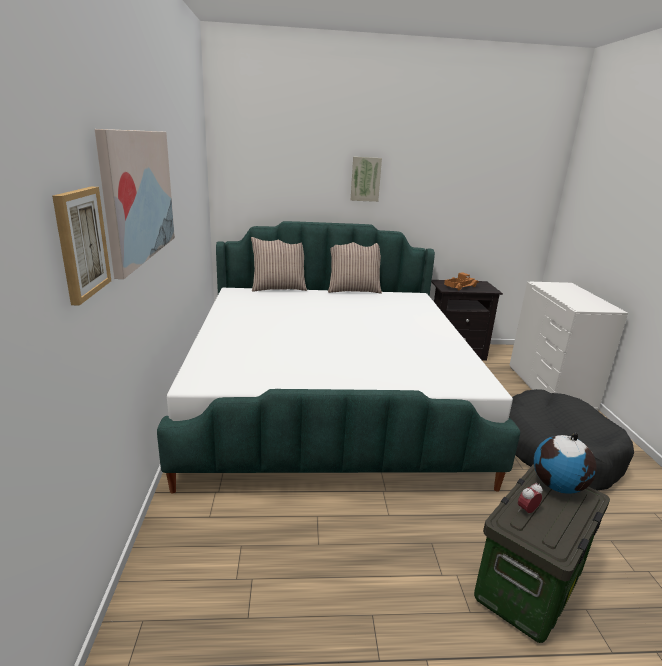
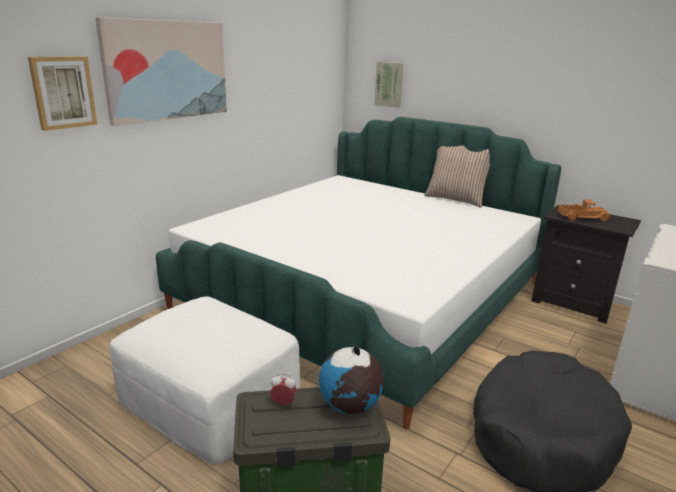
camera: 40 degrees right, 0 degrees up
pillow [251,237,307,292] -> none
picture [351,157,382,202] -> picture moved to [374,62,404,108]
none -> white ottoman [109,296,300,465]

